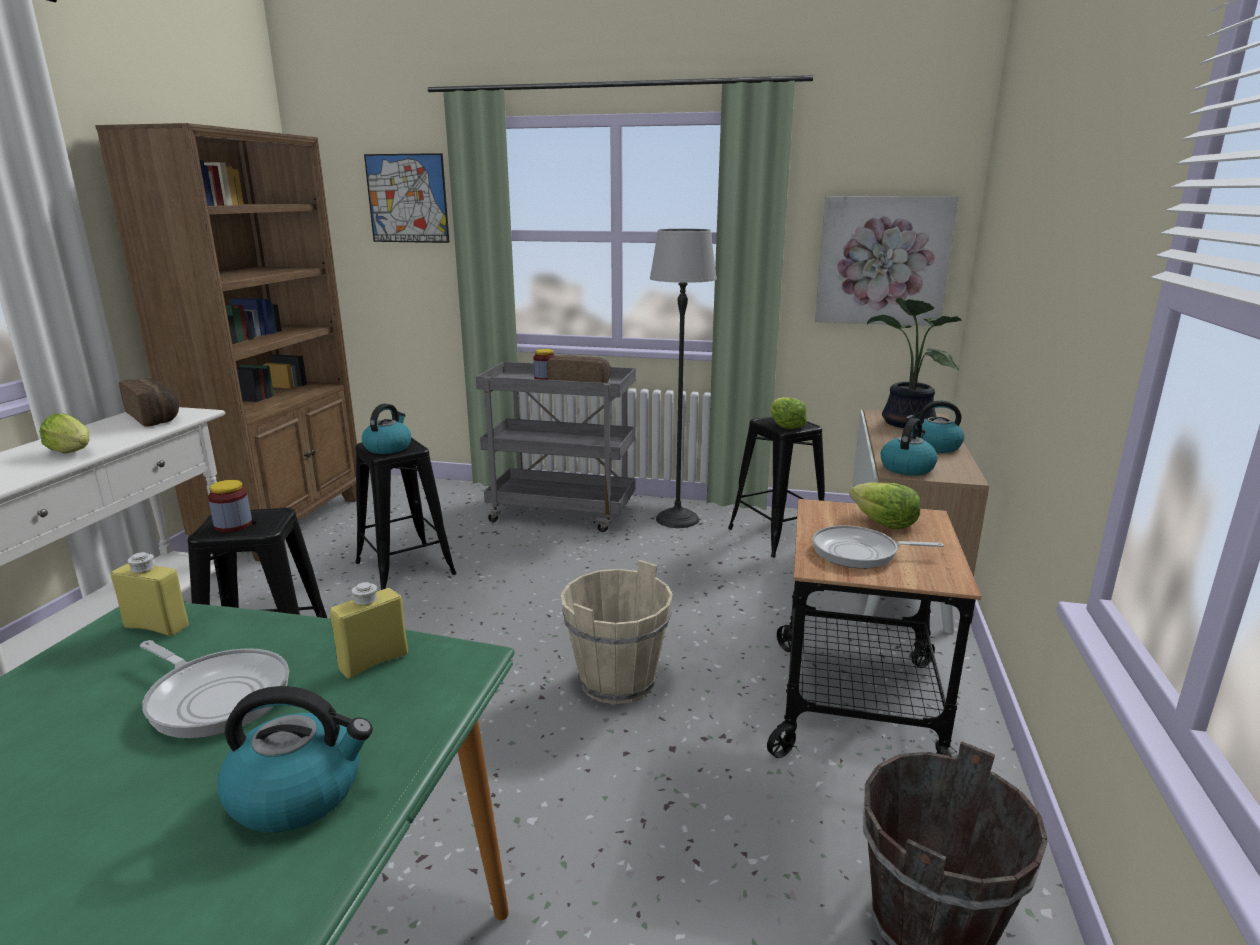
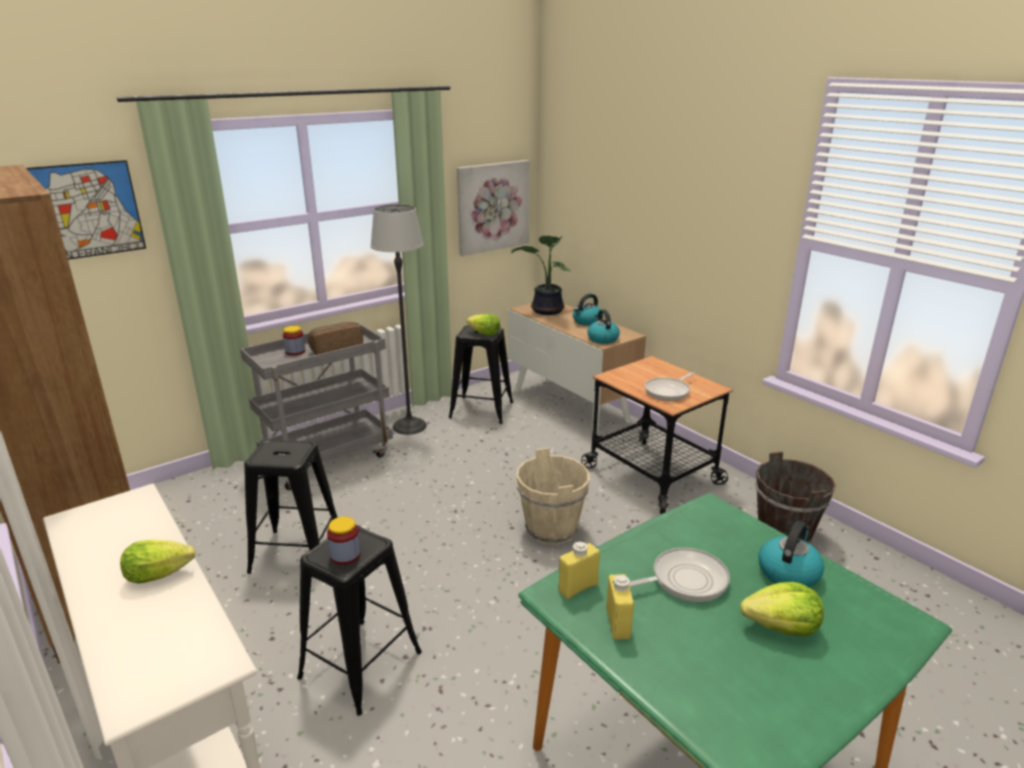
camera: 50 degrees left, 5 degrees up
bread [119,378,179,427] -> none
yellow bottle [330,582,408,679] -> yellow bottle moved to [606,574,634,640]
kettle [362,404,411,454] -> none
lettuce [849,482,921,529] -> lettuce moved to [740,582,824,636]

